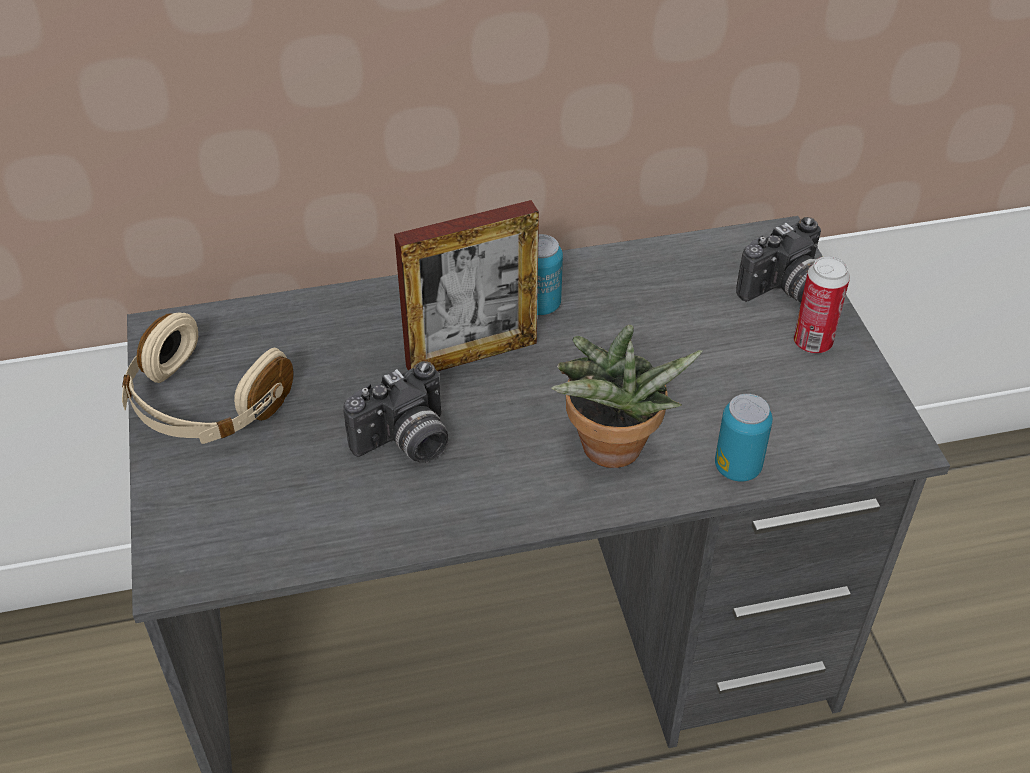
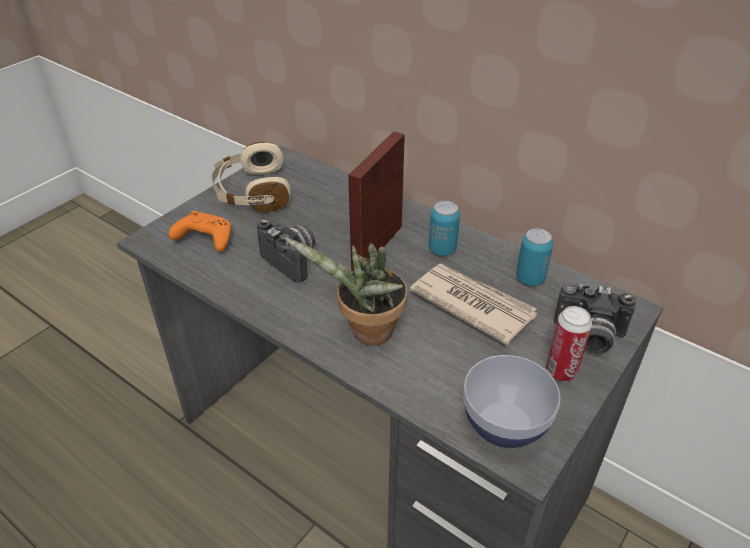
camera: 50 degrees right, 5 degrees down
camera [343,361,448,463] -> camera turned 150 degrees counterclockwise [257,219,315,283]
picture frame [394,200,539,371] -> picture frame turned 90 degrees clockwise [348,131,405,271]
can [715,394,773,482] -> can moved to [516,228,553,286]
none -> orange game controller [169,211,231,252]
none -> newspaper [410,264,537,345]
none -> bowl [464,355,560,448]

